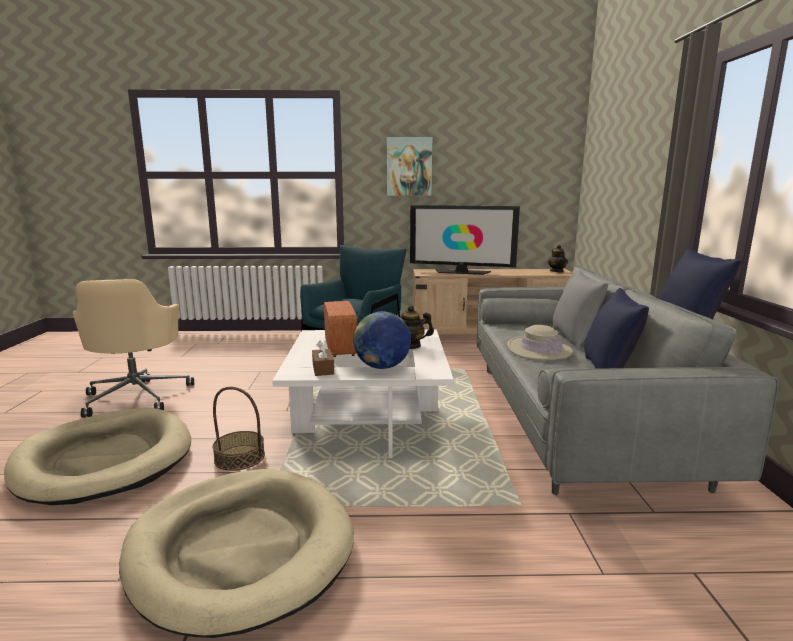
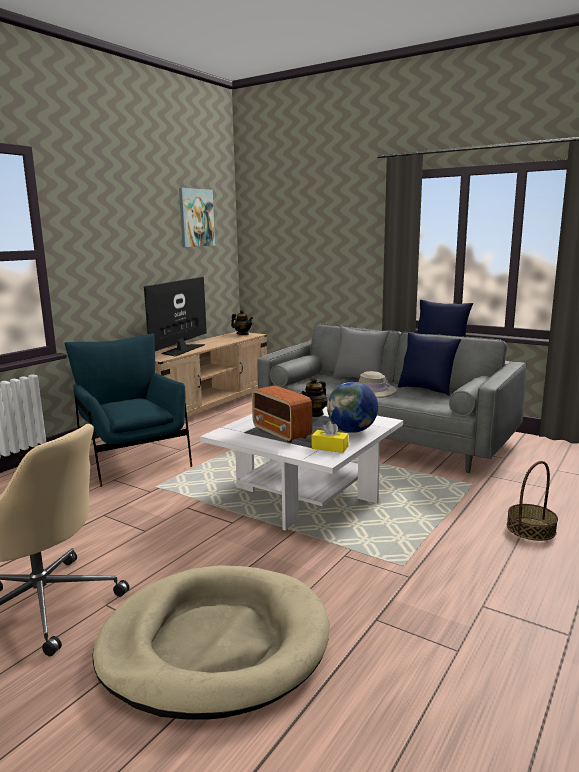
camera: 55 degrees left, 0 degrees up
beige dog bed [119,469,354,638] -> none
basket [213,387,265,471] -> basket moved to [507,461,558,541]
brown tissue box [312,340,334,376] -> yellow tissue box [312,421,349,453]
radio [324,301,357,357] -> radio turned 150 degrees counterclockwise [252,386,312,443]
picture [387,137,432,196] -> picture moved to [179,188,215,247]
television [410,205,520,275] -> television turned 150 degrees clockwise [144,277,207,357]

